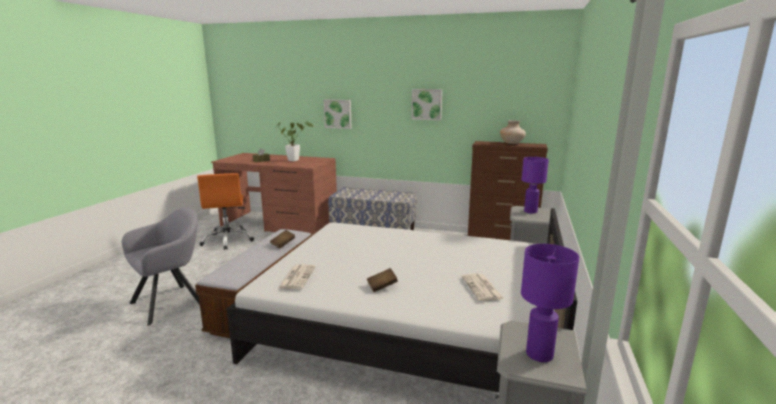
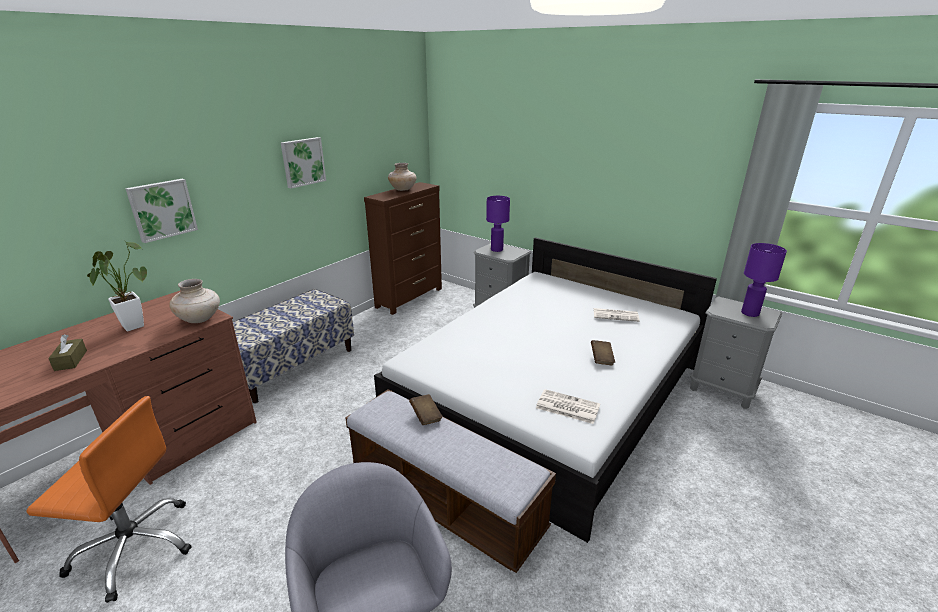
camera: 70 degrees left, 10 degrees up
none -> beige vase [169,279,220,323]

